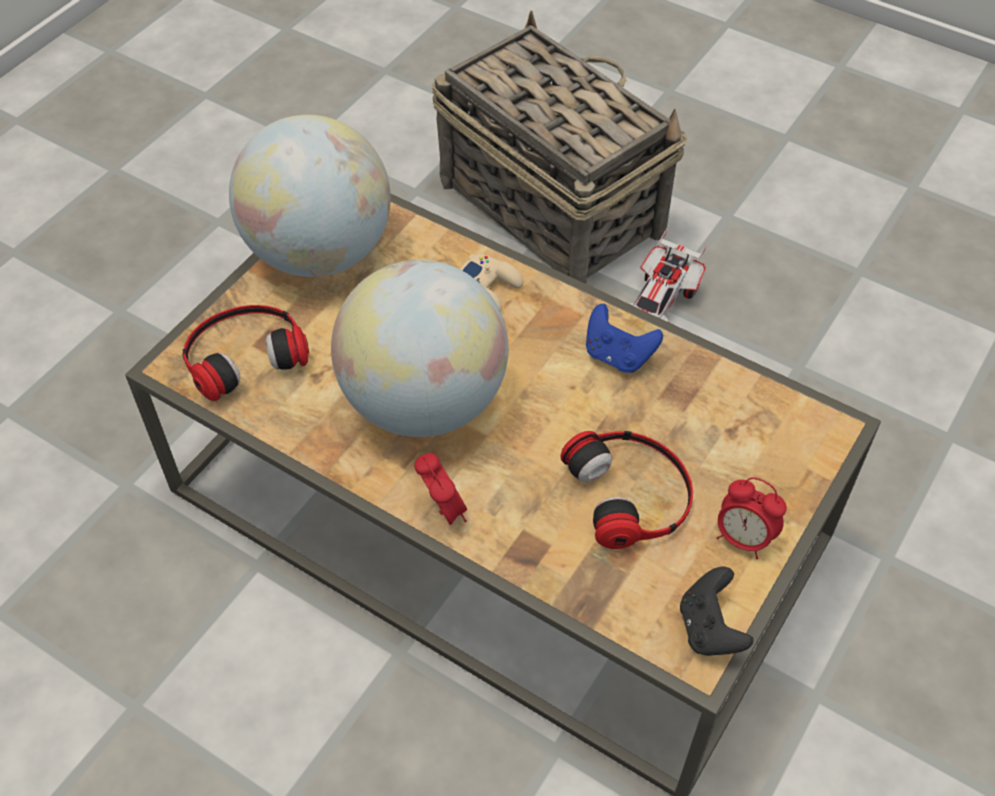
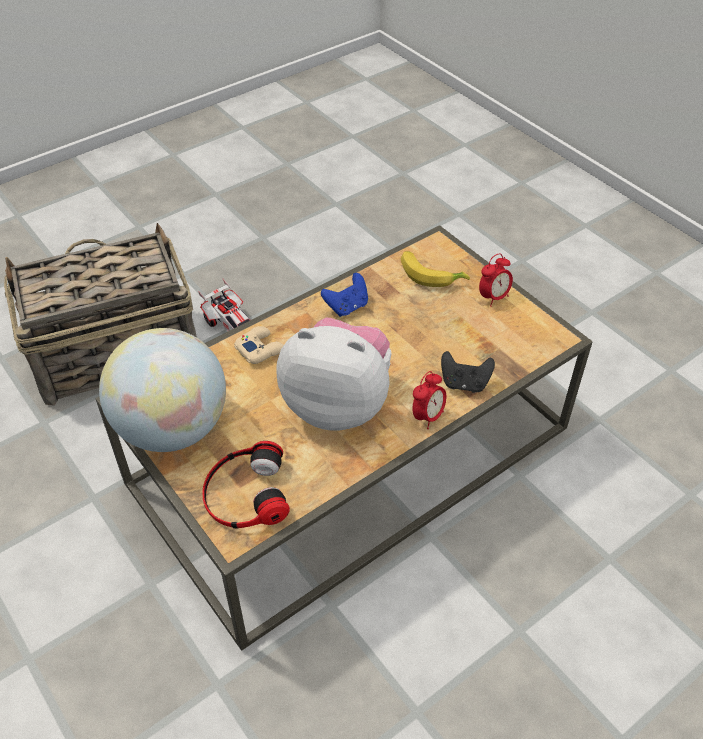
camera: 70 degrees left, 5 degrees down
globe [331,260,509,437] -> plush toy [276,318,392,431]
alarm clock [414,453,467,525] -> alarm clock turned 135 degrees clockwise [412,371,446,429]
headphones [561,431,693,549] -> none
black game controller [680,567,753,656] -> black game controller moved to [441,351,495,393]
none -> banana [401,251,470,287]

